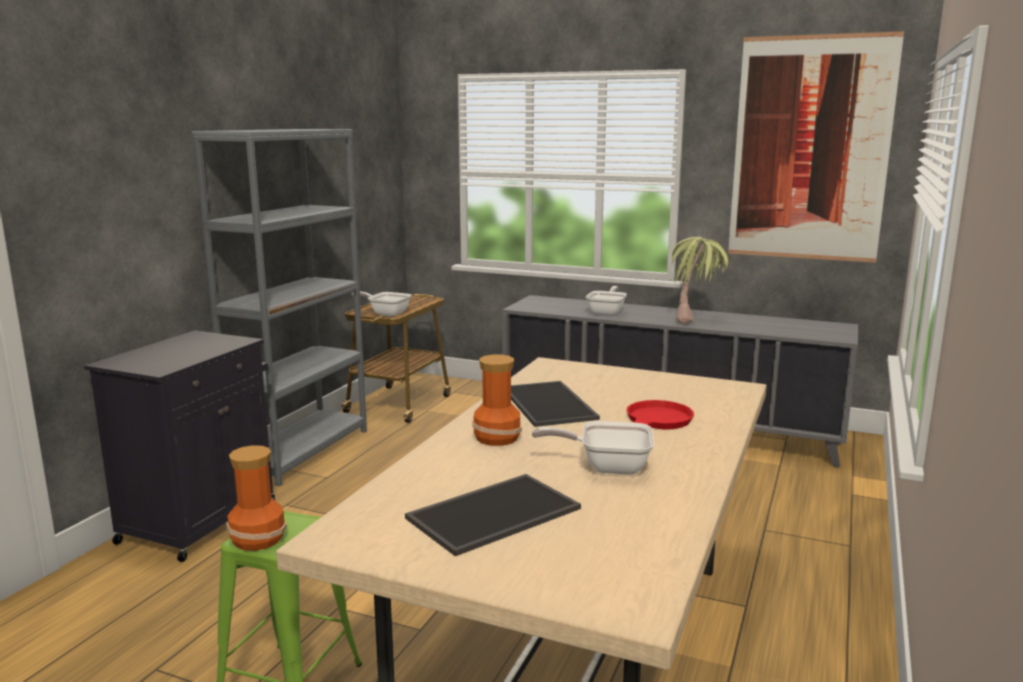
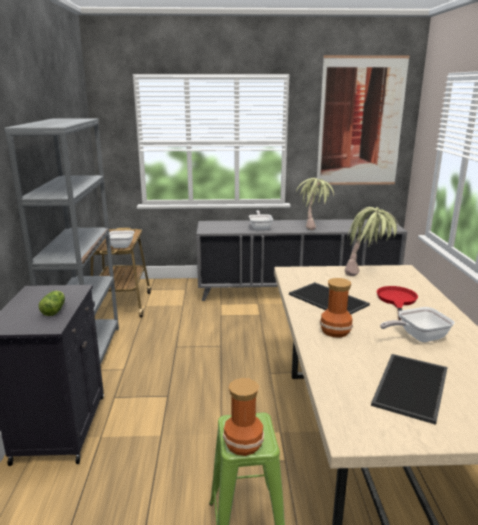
camera: 25 degrees left, 5 degrees up
none -> lettuce [39,291,65,316]
none -> potted plant [345,207,400,276]

